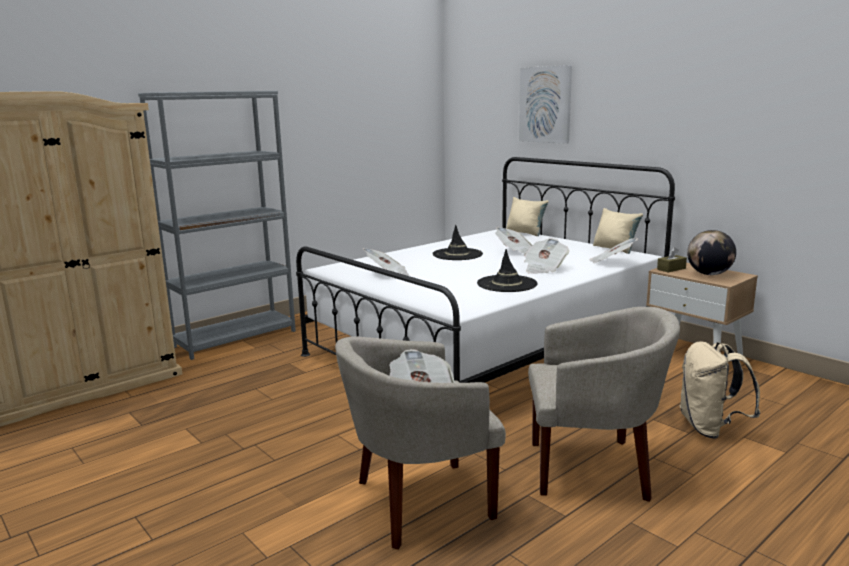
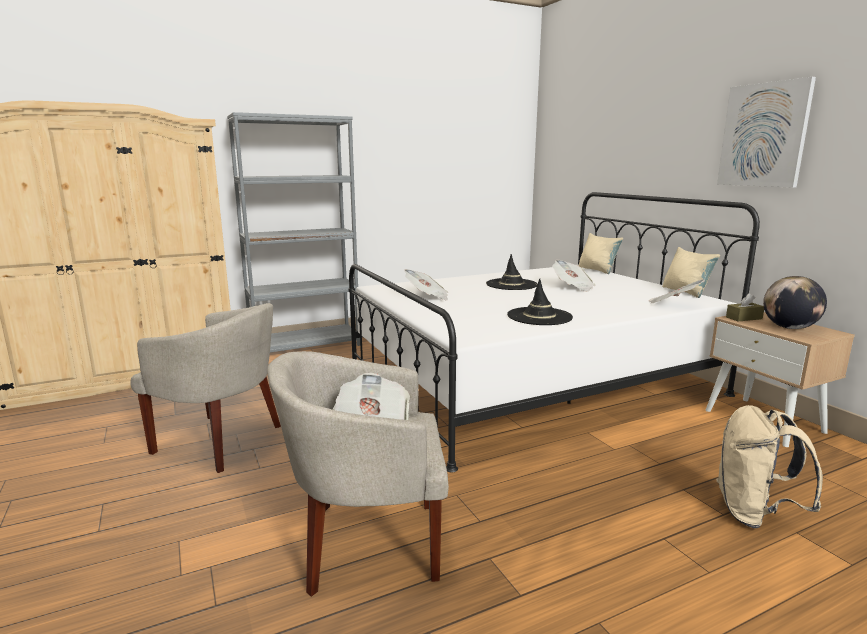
camera: 15 degrees right, 0 degrees up
picture [519,65,572,144] -> picture moved to [717,77,816,188]
newspaper [524,238,569,274] -> none
beige armchair [528,307,680,502] -> beige armchair moved to [131,303,281,473]

